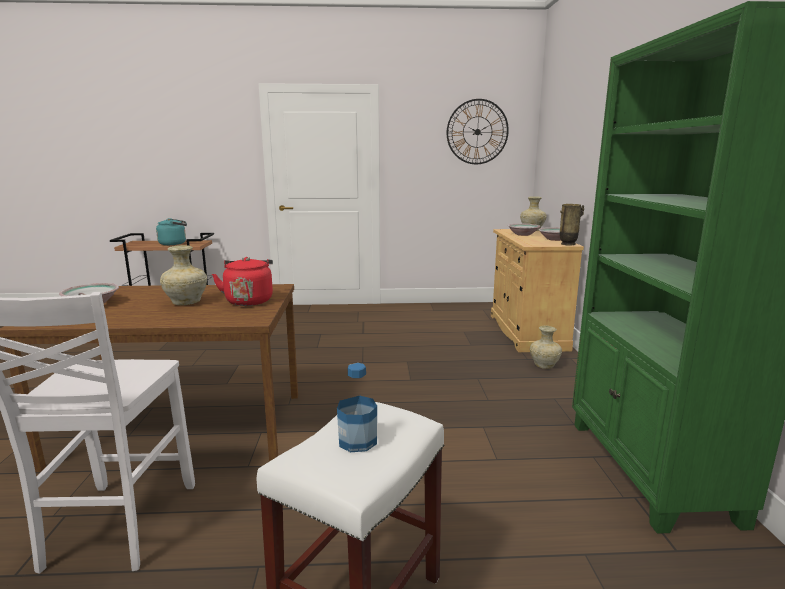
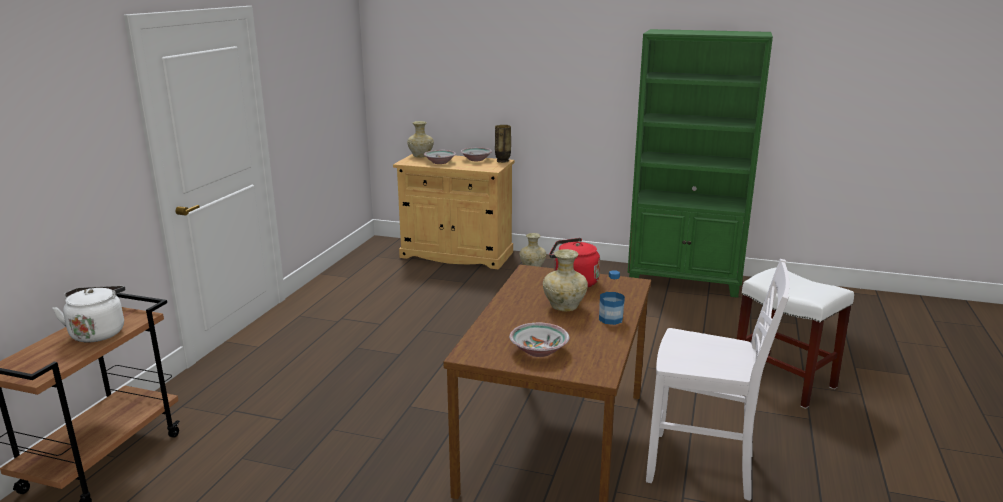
camera: 70 degrees left, 5 degrees up
turquoise kettle [156,218,187,245] -> white kettle [52,286,125,342]
bottle [337,363,377,452] -> bottle moved to [599,270,625,325]
wall clock [447,99,509,164] -> none

